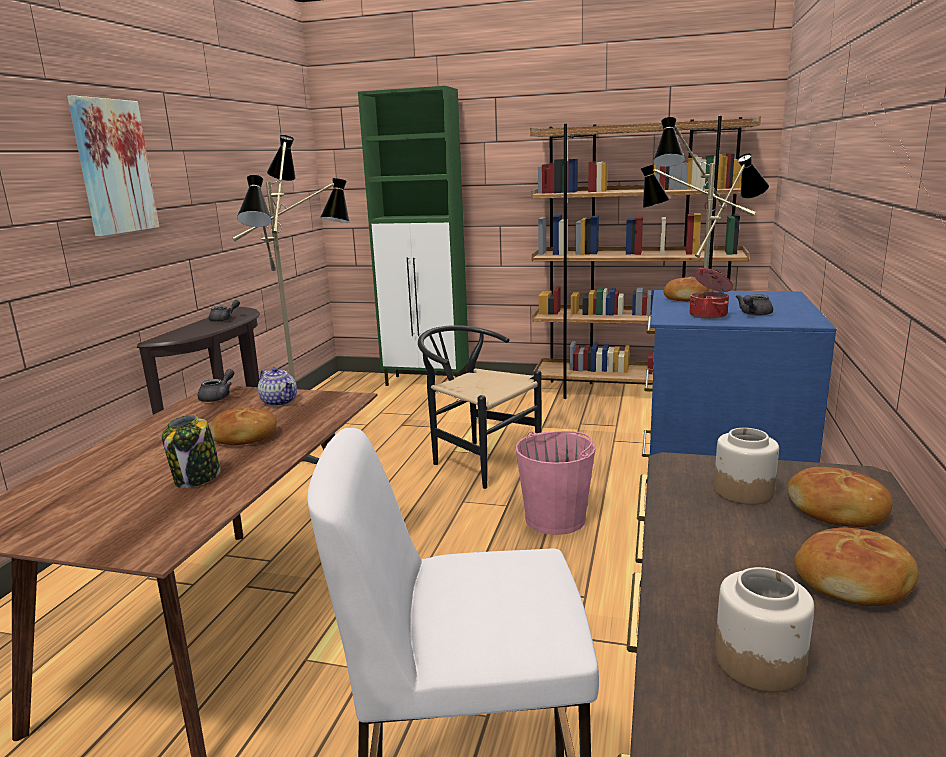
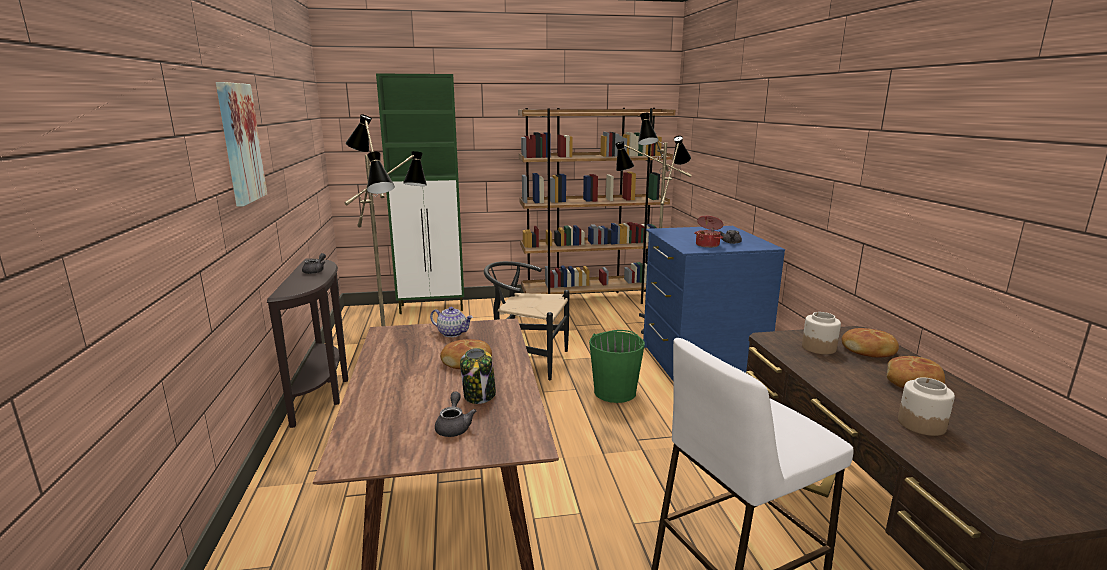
camera: 25 degrees left, 0 degrees up
grey teapot [197,369,234,402] -> grey teapot moved to [435,392,476,437]
pink bucket [515,431,596,535] -> green bucket [589,330,645,403]
bread [663,277,713,301] -> none

